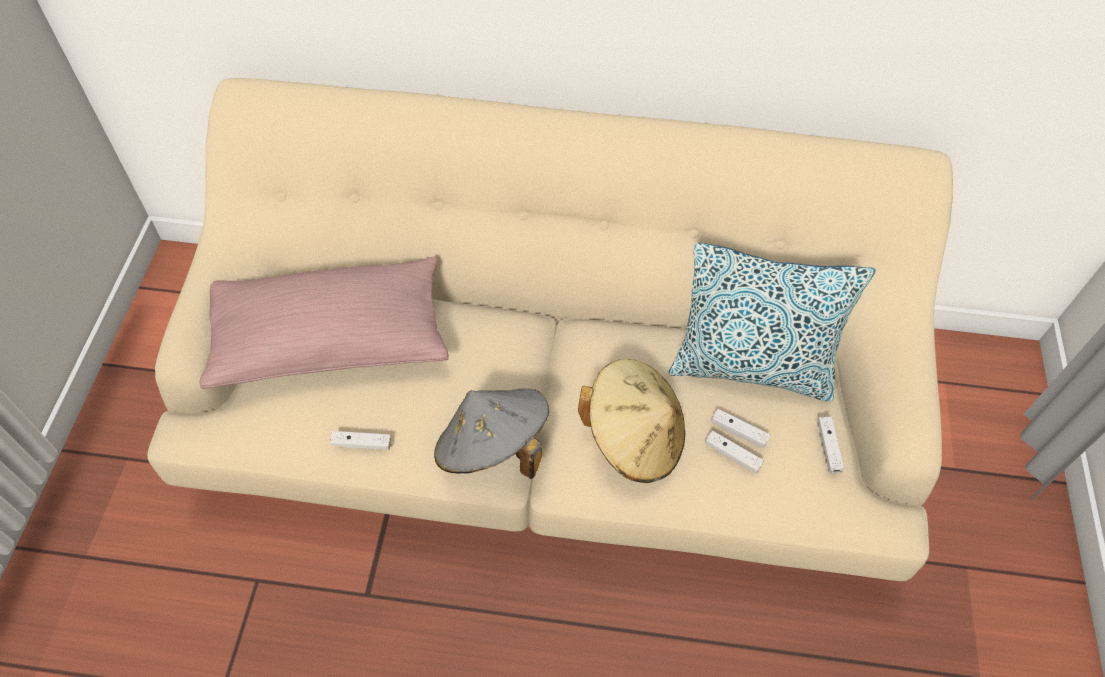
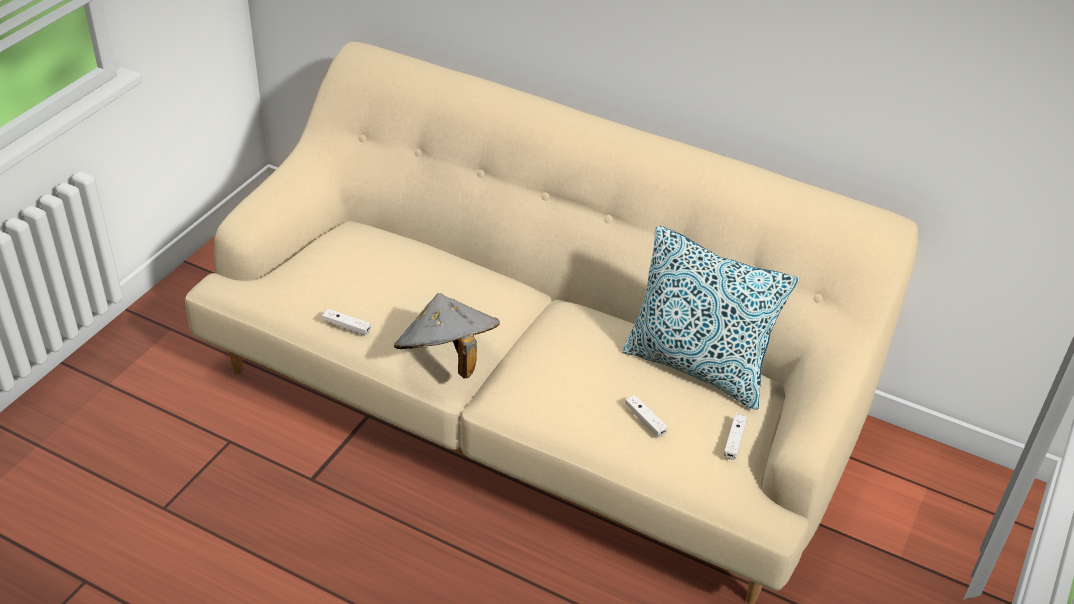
camera: 20 degrees right, 15 degrees down
pink pillow [200,257,449,389] -> none
beige hat [578,359,685,483] -> none
white game controller [711,409,770,448] -> none

